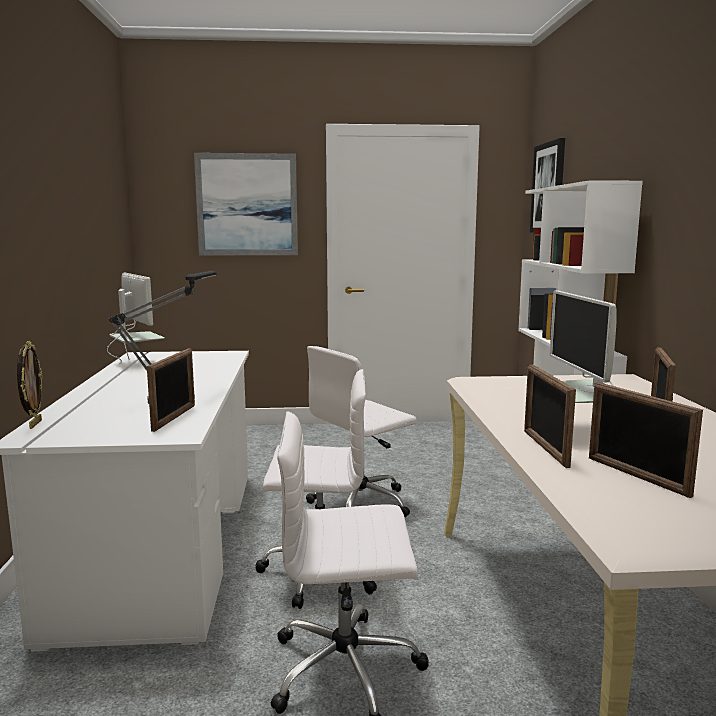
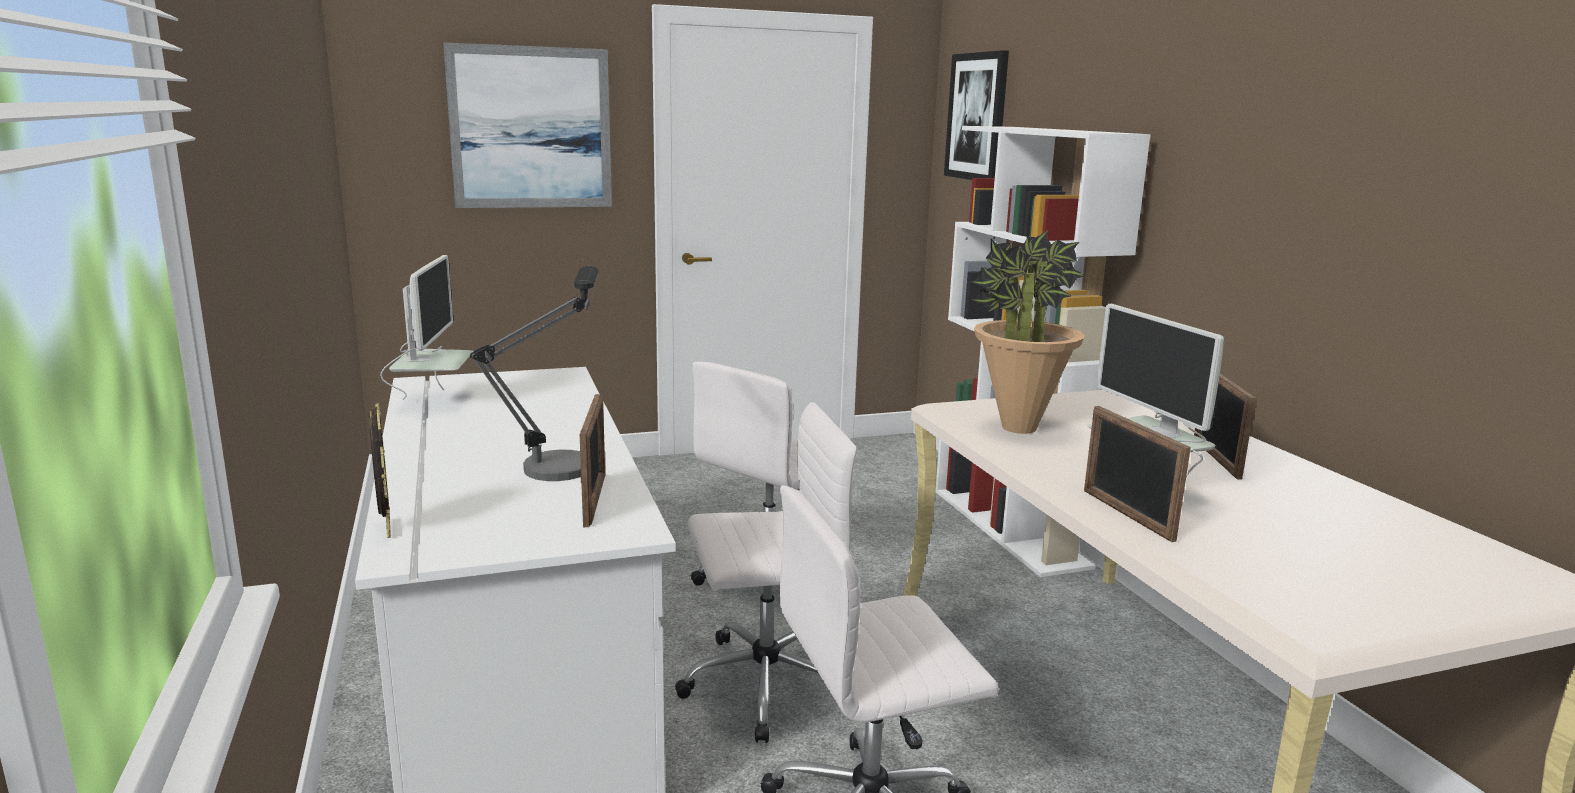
camera: 15 degrees left, 5 degrees up
monitor [107,273,165,365] -> monitor turned 45 degrees clockwise [380,255,473,400]
picture frame [589,382,703,498] -> none
none -> potted plant [971,230,1085,434]

